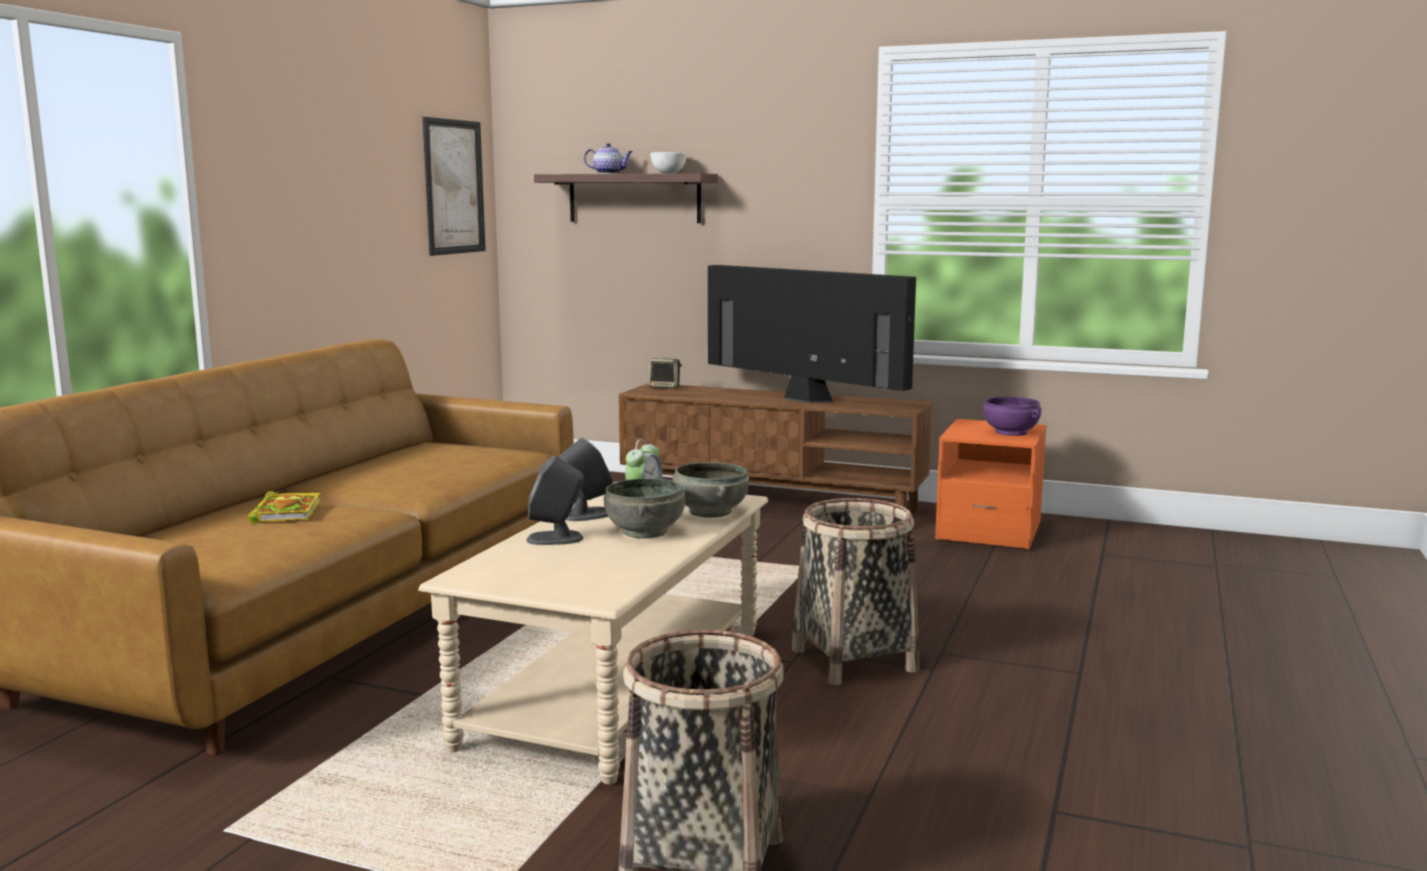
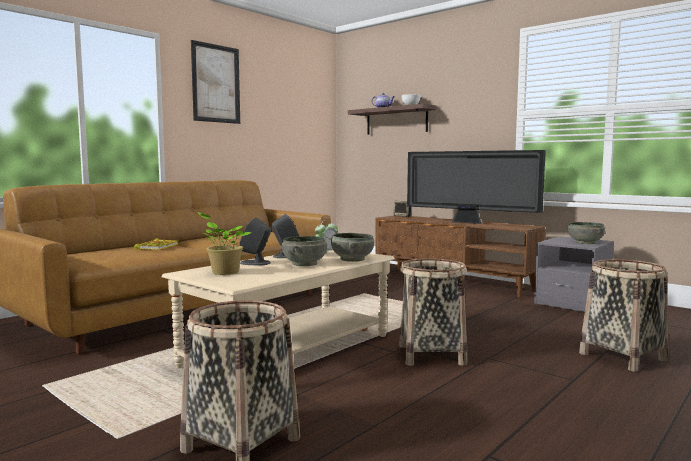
camera: 20 degrees right, 5 degrees down
picture [423,117,486,256] -> picture moved to [191,40,240,124]
television [708,265,916,403] -> television turned 150 degrees clockwise [407,150,546,224]
orange nightstand [935,419,1047,550] -> grey nightstand [534,236,614,312]
purple bowl [983,397,1041,436] -> grey bowl [568,222,605,244]
none -> potted plant [197,212,252,275]
none -> basket [579,259,668,372]

